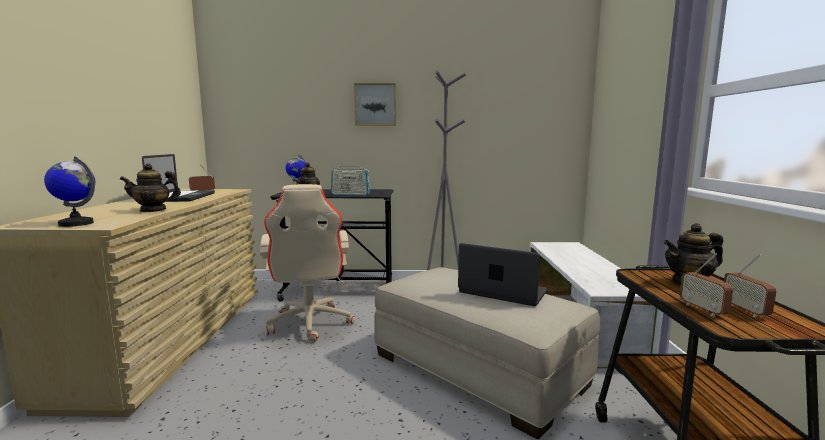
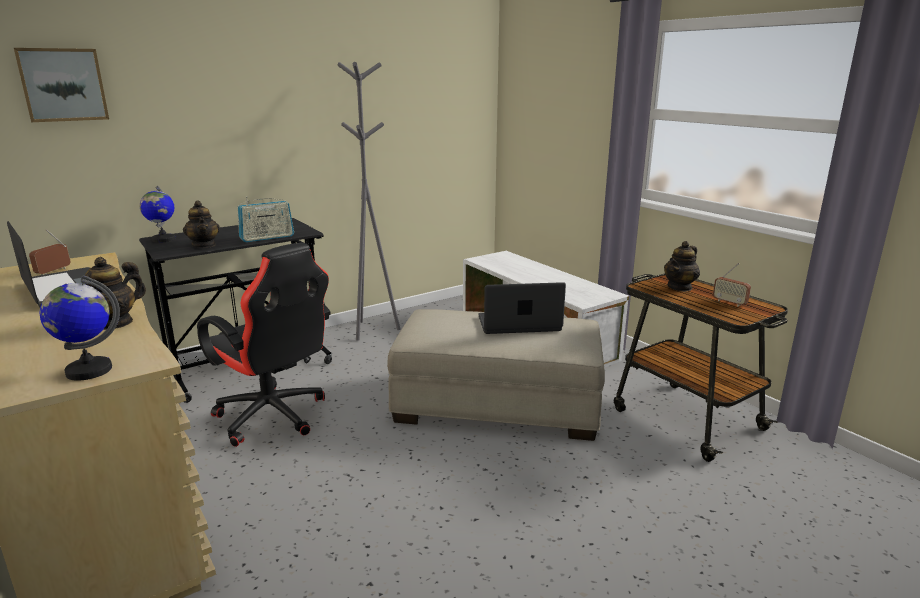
camera: 35 degrees left, 10 degrees up
beige office chair [260,184,355,342] -> black office chair [197,243,331,447]
picture [354,83,396,126] -> picture moved to [14,48,109,122]
radio [680,253,733,317] -> none

